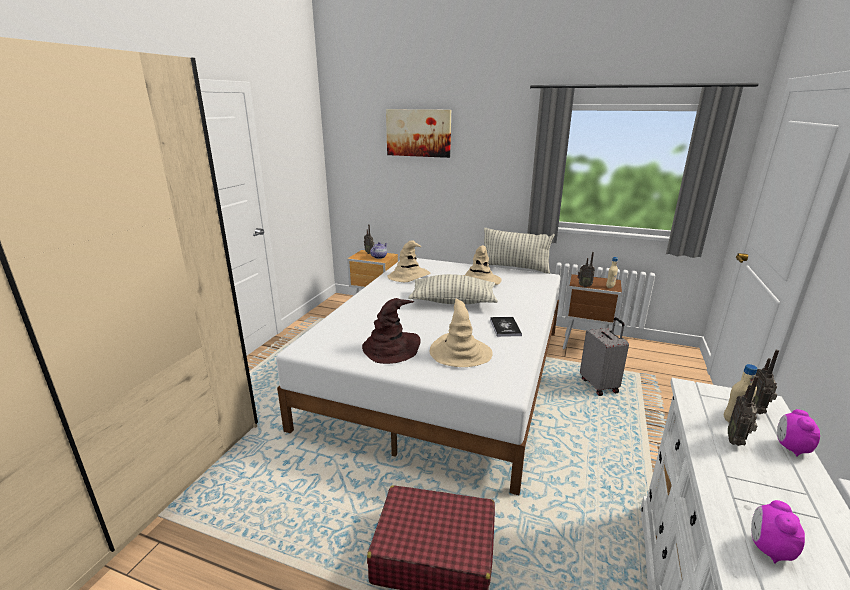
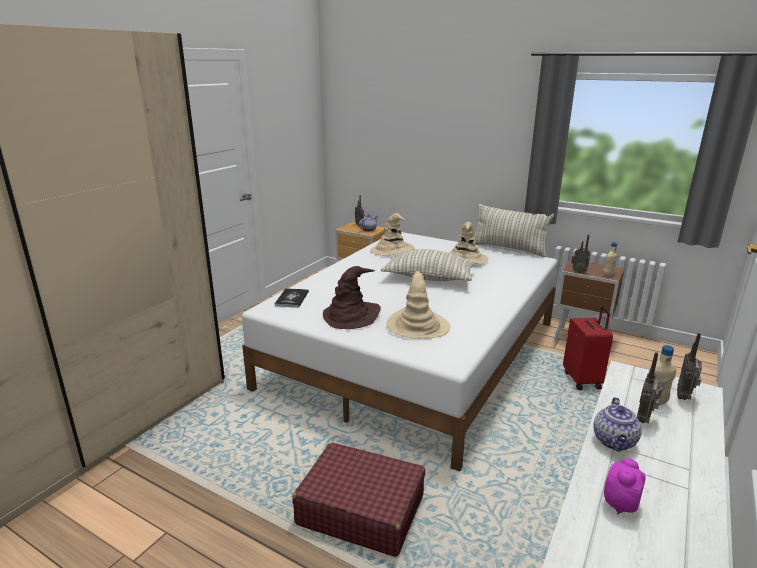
camera: 10 degrees right, 0 degrees up
picture [386,109,451,158] -> none
book [490,317,522,337] -> book moved to [274,288,309,308]
grey suitcase [580,317,629,396] -> red suitcase [563,306,613,390]
alarm clock [777,409,820,457] -> none
none -> teapot [594,397,642,452]

